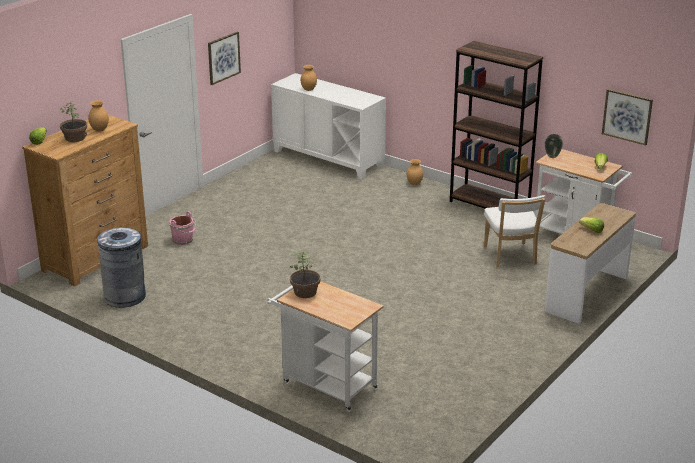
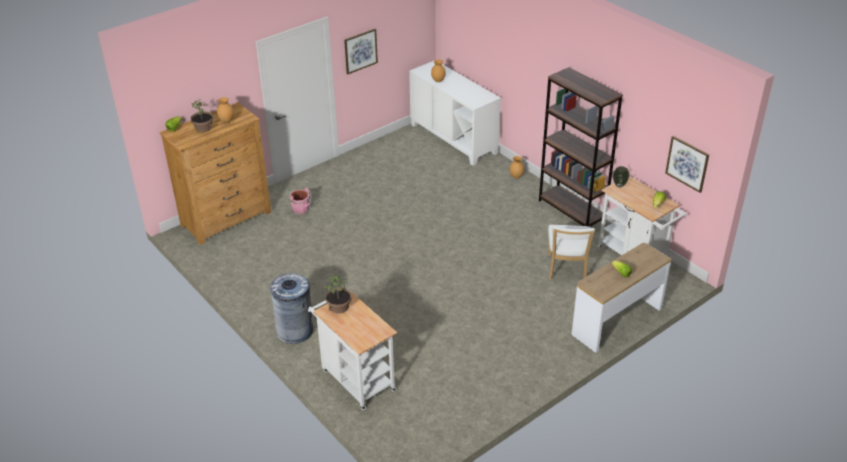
camera: 15 degrees right, 10 degrees up
grey trash can [97,227,146,308] -> grey trash can moved to [270,273,313,344]

